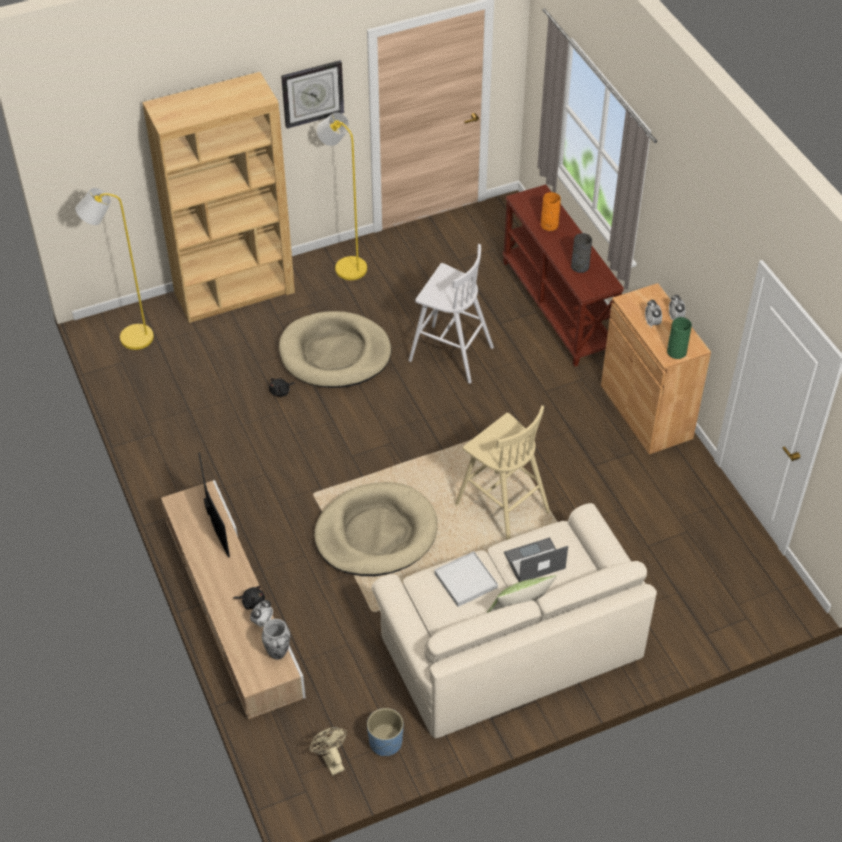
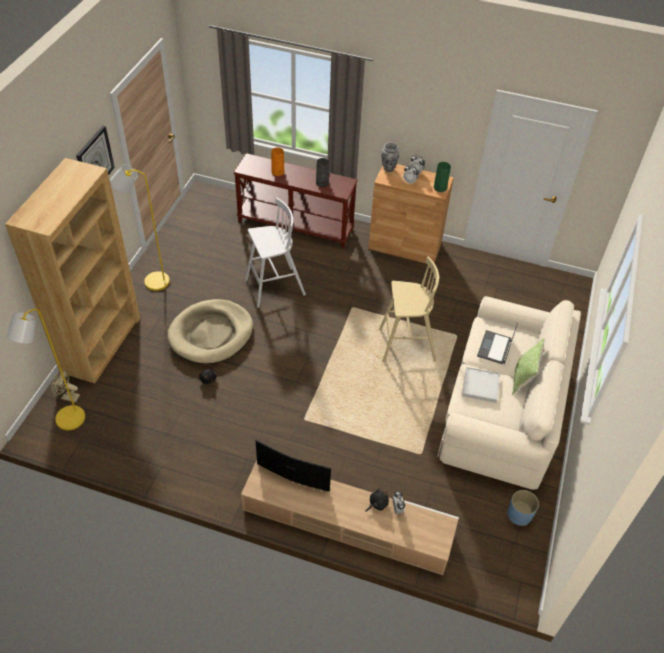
camera: 50 degrees left, 0 degrees up
vase [262,619,290,660] -> vase moved to [382,143,399,172]
beige fan [309,727,347,776] -> beige fan moved to [51,370,80,403]
beige dog bed [314,482,438,576] -> none

